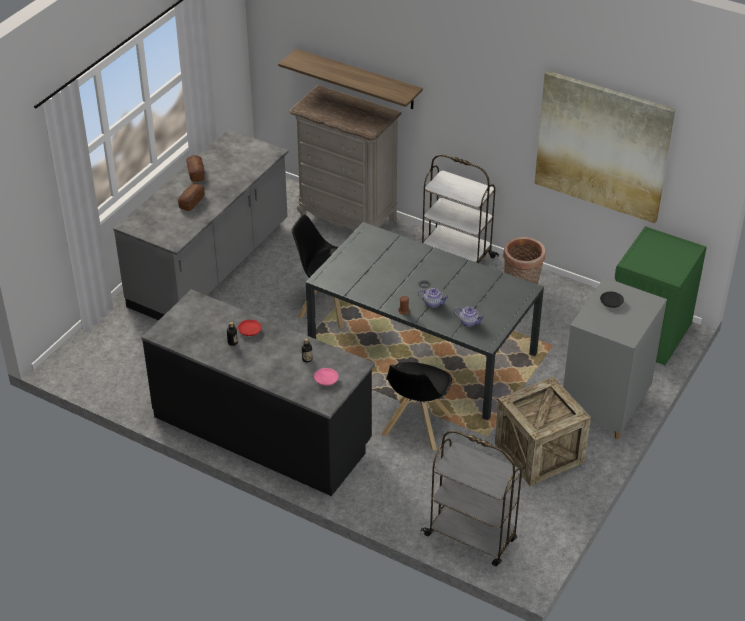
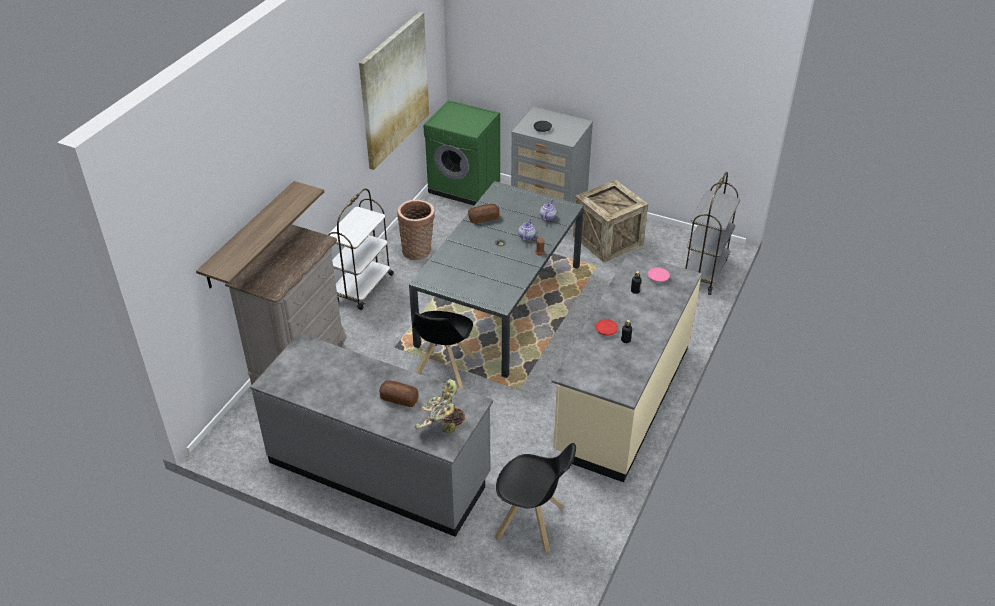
camera: 95 degrees left, 0 degrees up
black counter [141,289,375,496] -> beige counter [552,253,702,482]
bread [186,155,205,182] -> bread moved to [468,204,499,223]
black chair [382,362,453,451] -> black chair moved to [494,443,576,553]
none -> potted plant [415,379,465,433]

